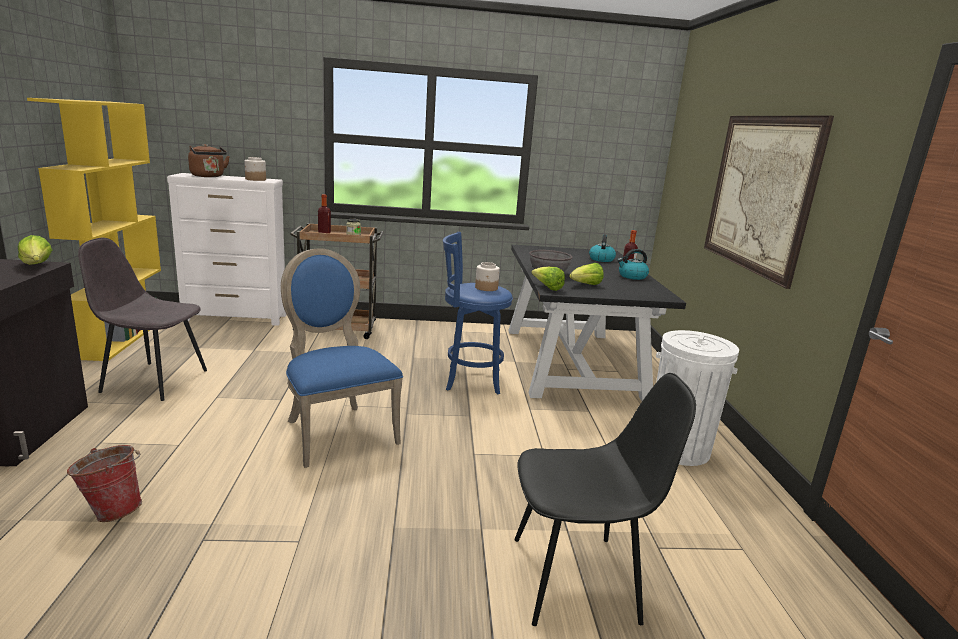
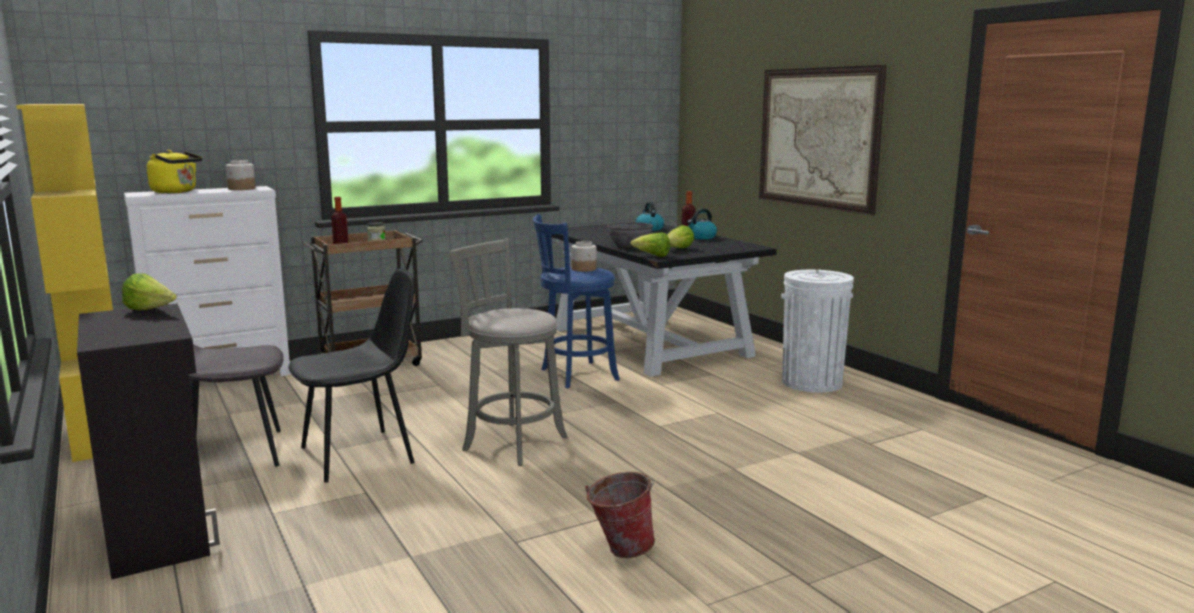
camera: 25 degrees left, 5 degrees down
bucket [67,445,142,522] -> bucket moved to [585,472,655,558]
brown kettle [188,144,230,177] -> yellow kettle [147,150,202,193]
blue chair [281,248,403,468] -> grey stool [449,238,567,466]
black chair [515,373,696,626] -> black chair moved to [288,268,415,483]

